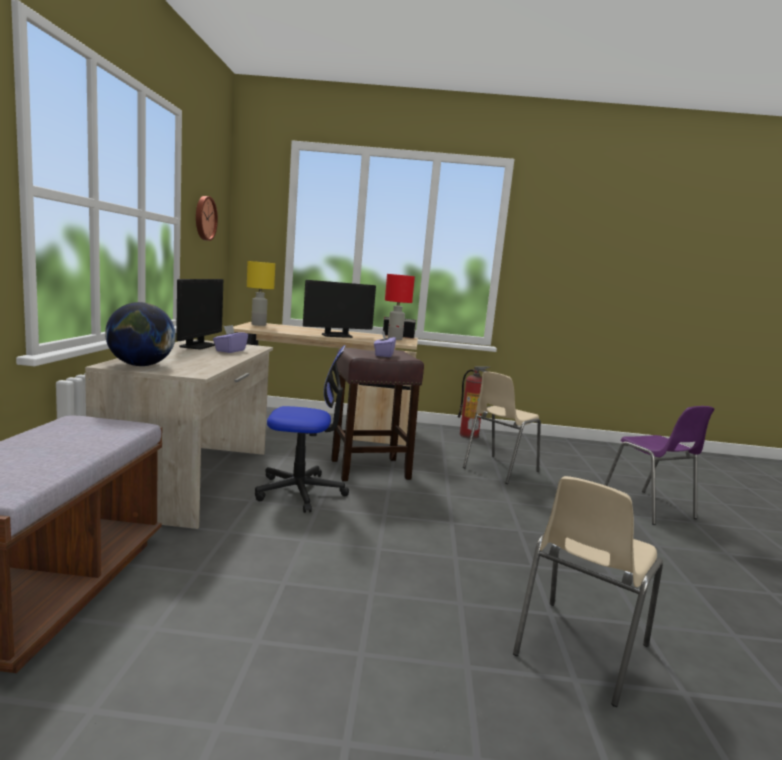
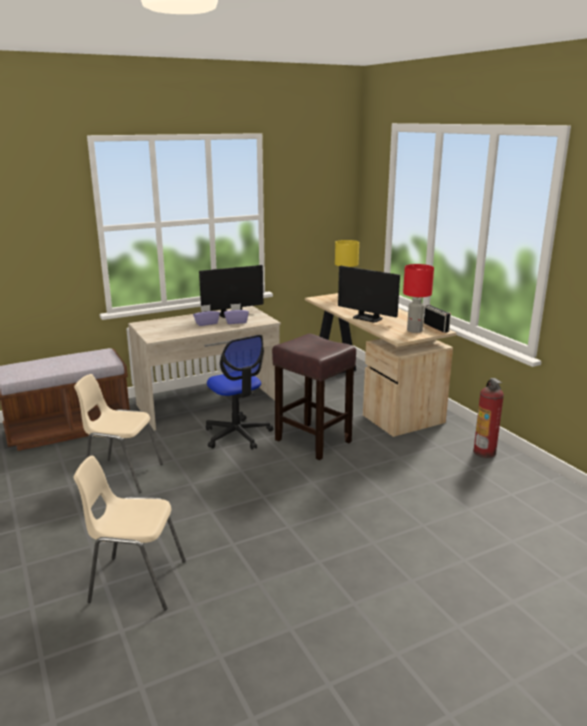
camera: 60 degrees right, 10 degrees up
globe [105,302,175,366] -> none
wall clock [196,196,218,241] -> none
purple tissue box [374,331,396,357] -> purple tissue box moved to [193,305,220,326]
beige chair [463,371,541,484] -> beige chair moved to [74,374,163,493]
purple chair [604,406,715,525] -> none

